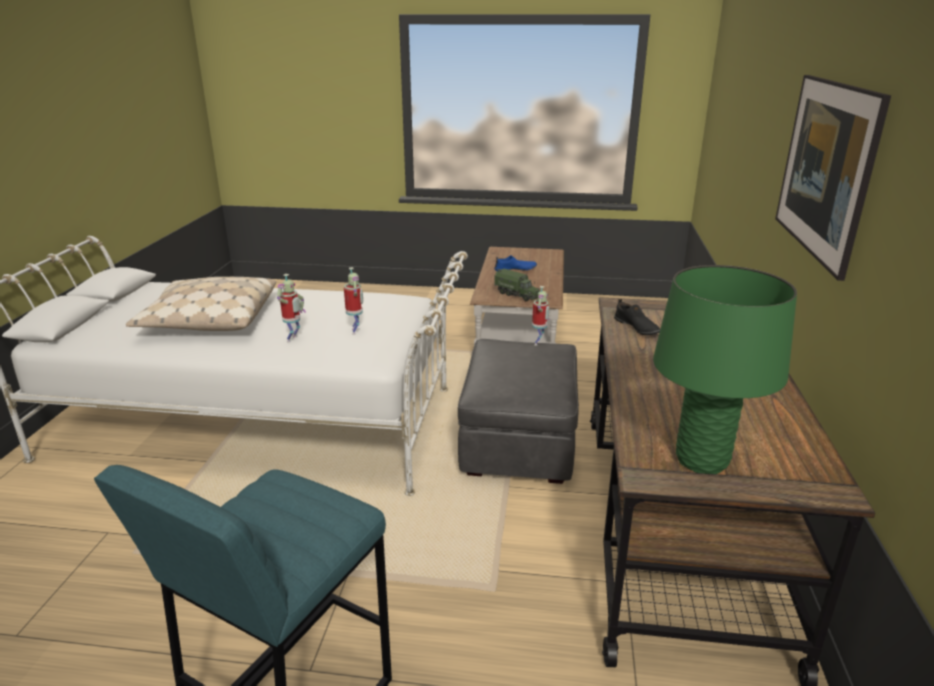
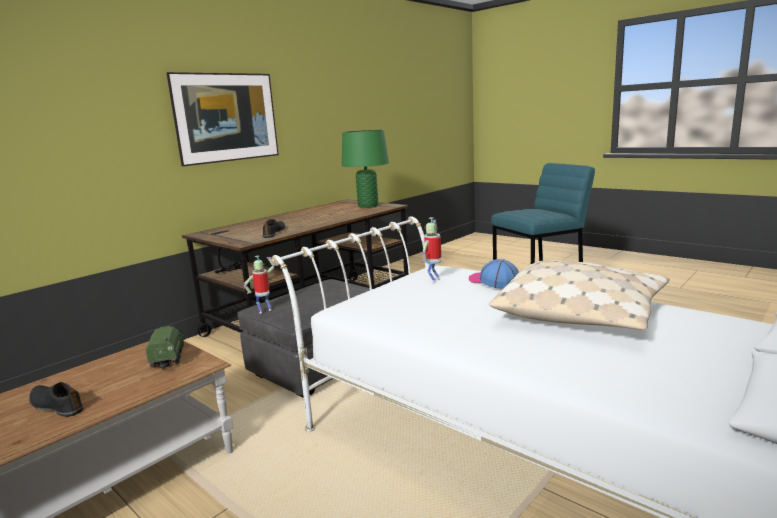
camera: 145 degrees left, 10 degrees down
toy robot [277,274,306,342] -> cap [469,259,519,289]
blue shoe [495,255,537,271] -> black shoe [29,382,83,417]

